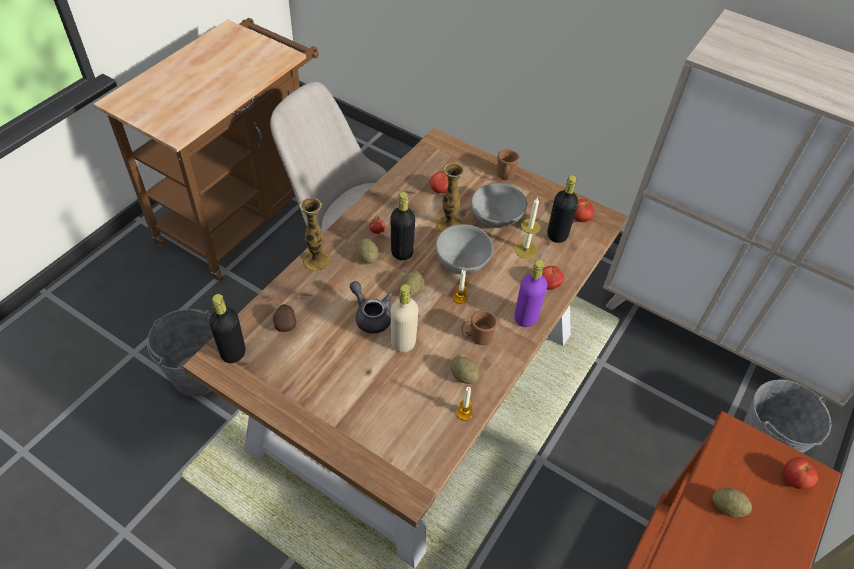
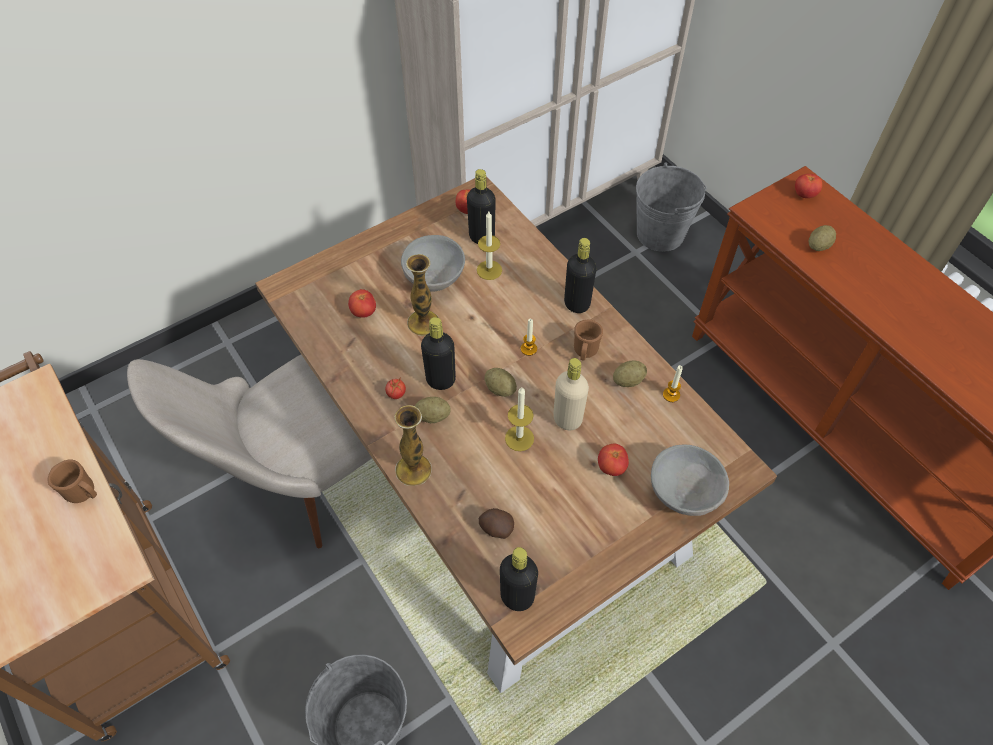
camera: 65 degrees left, 5 degrees up
grey teapot [350,281,392,333] -> candle [505,387,534,451]
grey bowl [435,224,493,274] -> grey bowl moved to [651,445,729,516]
brown mug [496,149,519,180] -> brown mug moved to [47,459,97,503]
purple bottle [514,259,547,327] -> black bottle [564,238,596,313]
tomato [542,266,564,290] -> tomato moved to [598,444,629,476]

